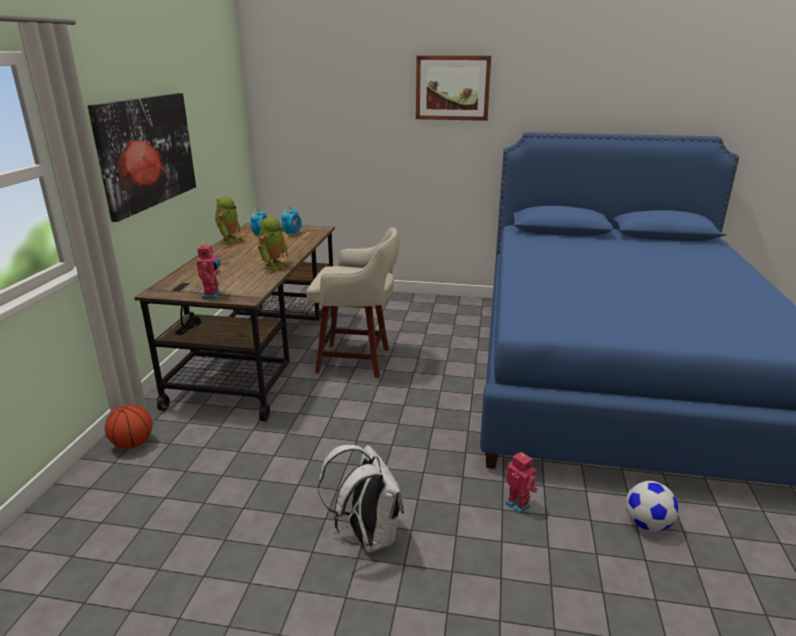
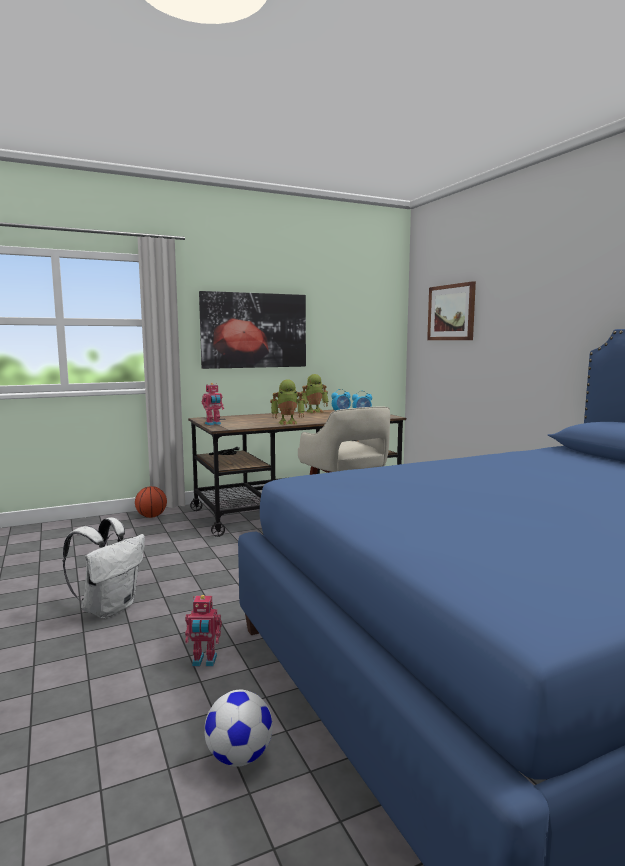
camera: 55 degrees right, 15 degrees down
picture [416,56,491,121] -> picture moved to [427,281,476,340]
toy robot [505,452,538,514] -> toy robot turned 75 degrees clockwise [185,595,222,667]

